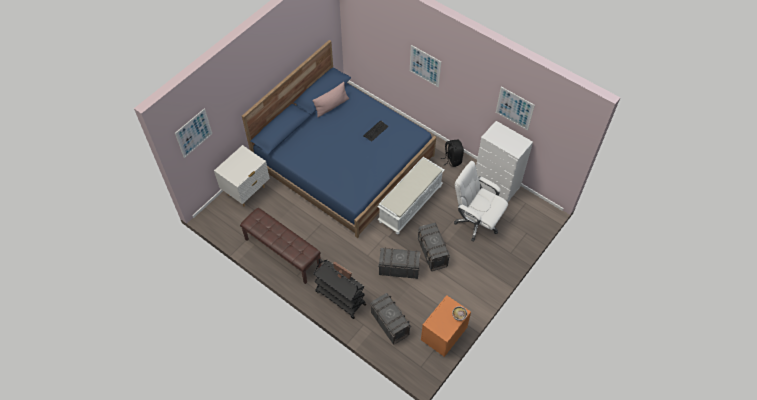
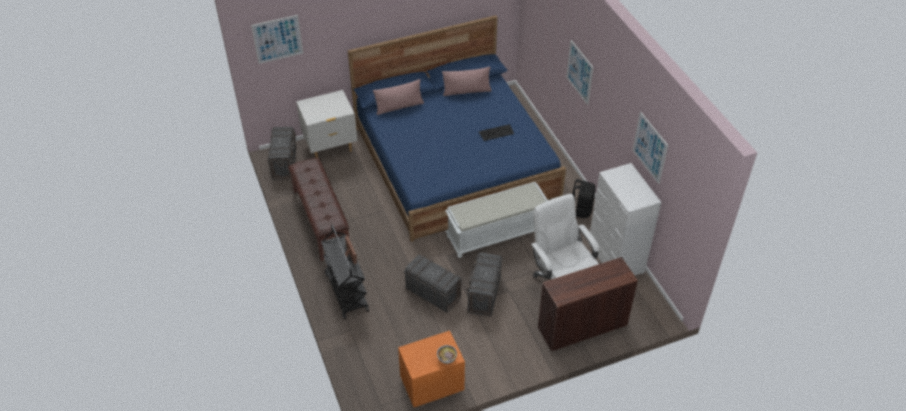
camera: 30 degrees right, 10 degrees down
grey storage box [370,293,411,345] -> grey storage box moved to [268,127,296,180]
none -> pink pillow [373,79,424,115]
none -> brown desk [538,257,638,351]

